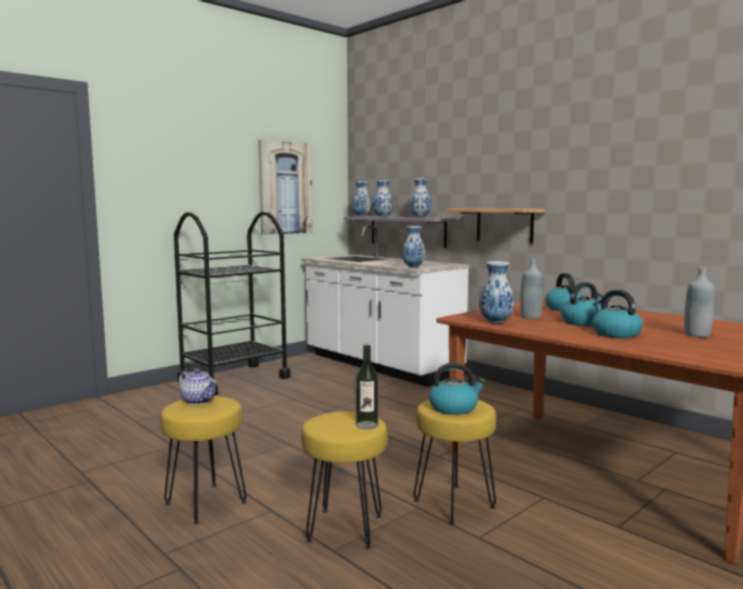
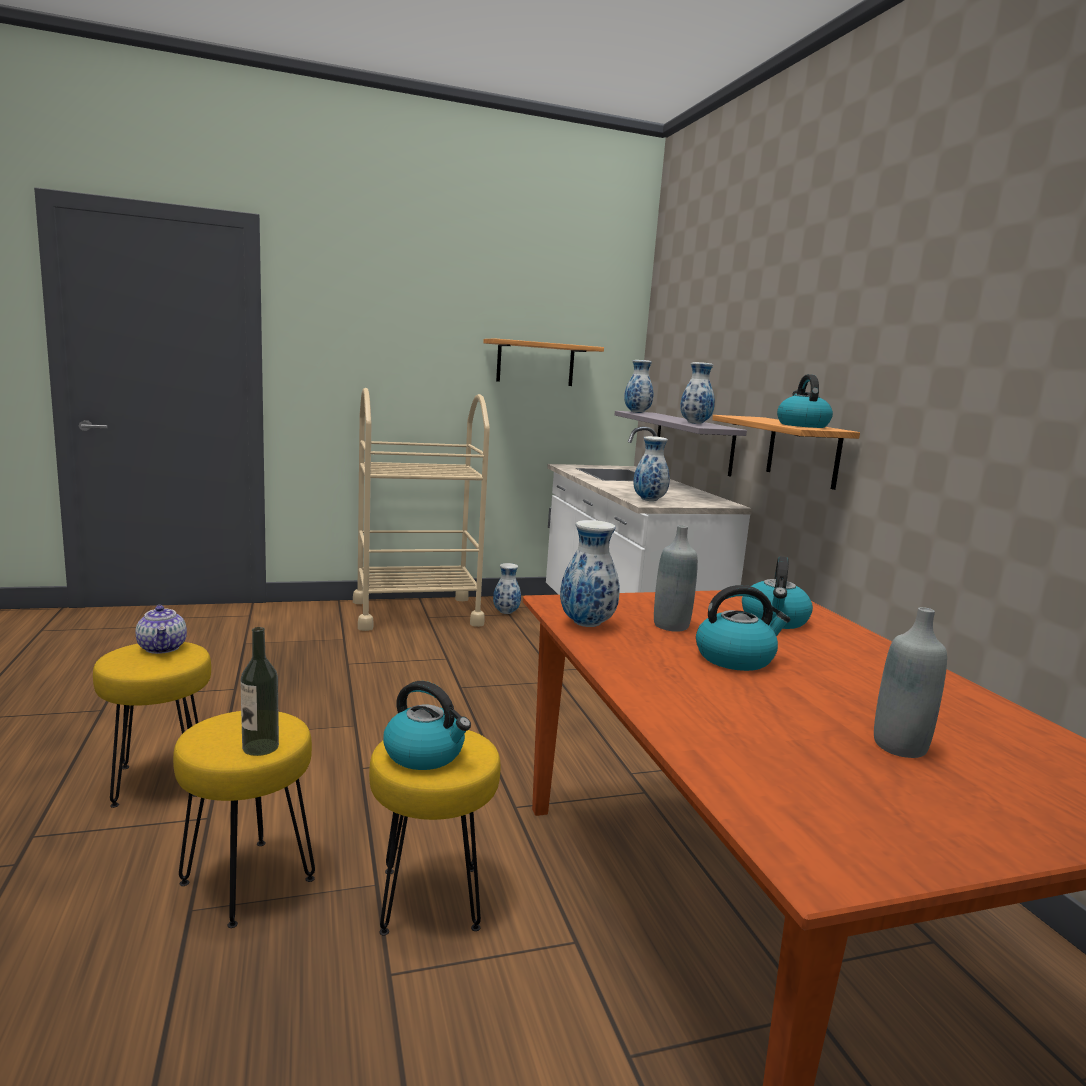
camera: 25 degrees right, 5 degrees up
black cart [174,211,291,396] -> beige cart [353,388,490,631]
picture [258,140,313,235] -> shelf [483,338,604,386]
vase [373,180,393,217] -> vase moved to [493,563,521,614]
kettle [592,290,643,338] -> kettle moved to [777,374,833,428]

